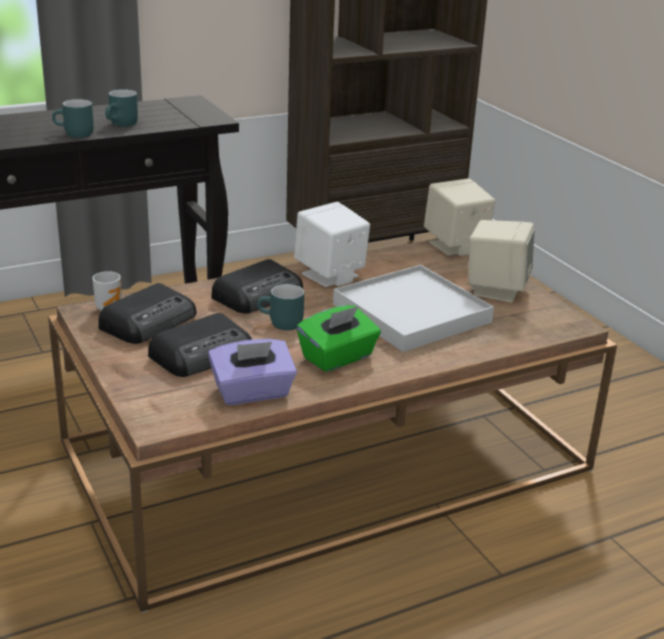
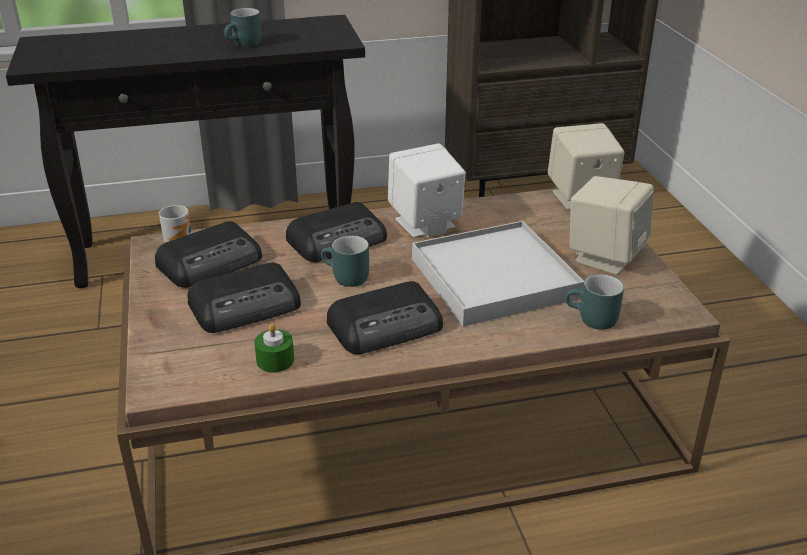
camera: 15 degrees right, 5 degrees up
turquoise mug [52,99,94,138] -> turquoise mug moved to [565,274,624,330]
purple tissue box [208,339,297,405] -> green candle [254,323,294,373]
green tissue box [297,305,381,372] -> radio [327,281,443,354]

